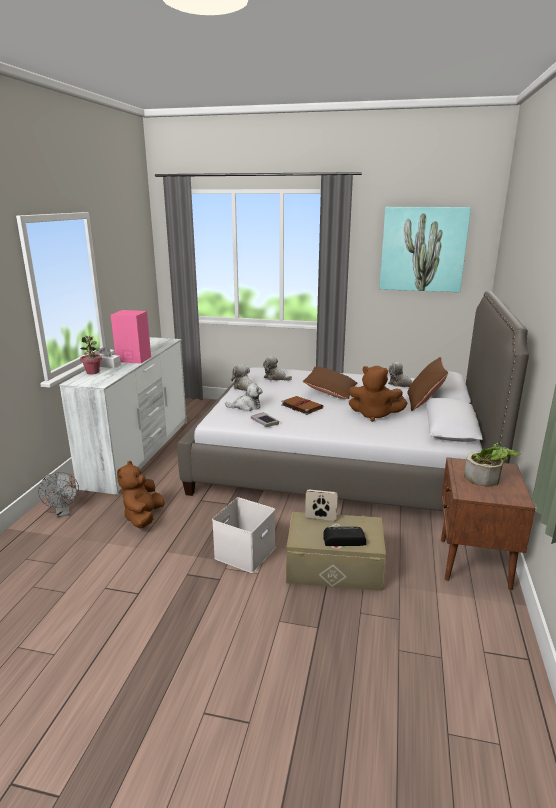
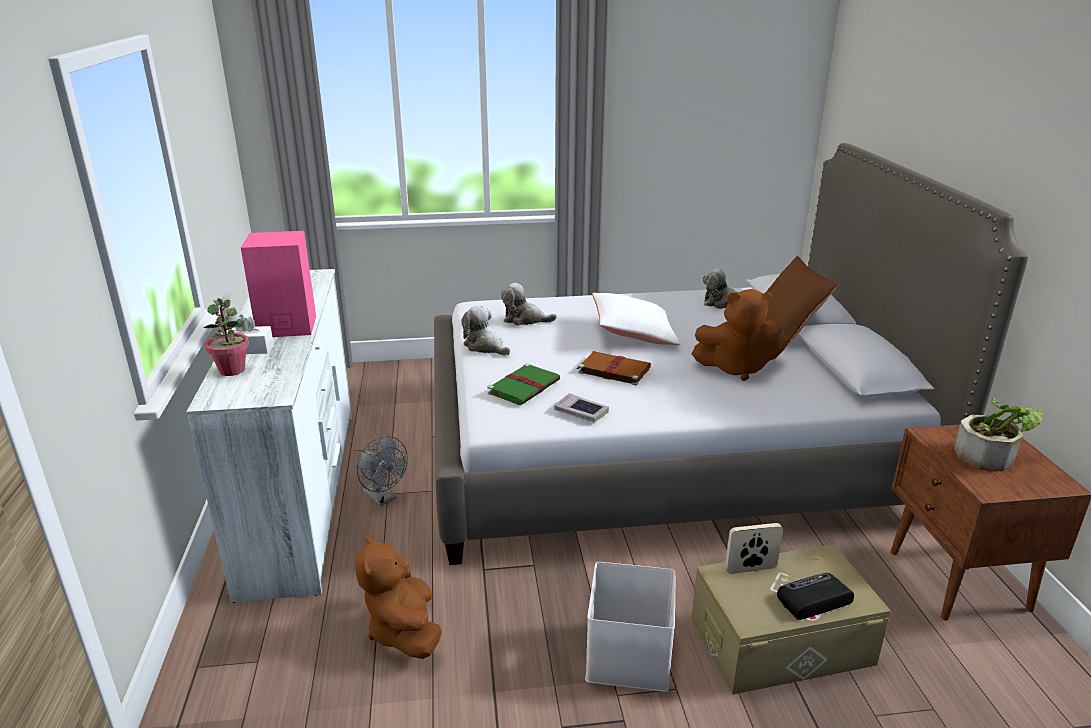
camera: 20 degrees left, 5 degrees up
grey fan [38,472,79,517] -> grey fan moved to [356,436,408,506]
plush toy [225,383,262,411] -> green book [488,363,560,405]
brown pillow [303,367,357,399] -> white pillow [592,293,680,345]
picture [380,207,471,292] -> none

